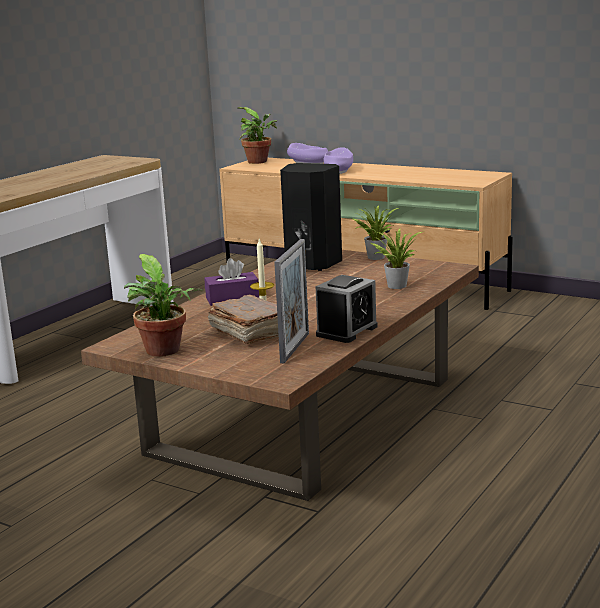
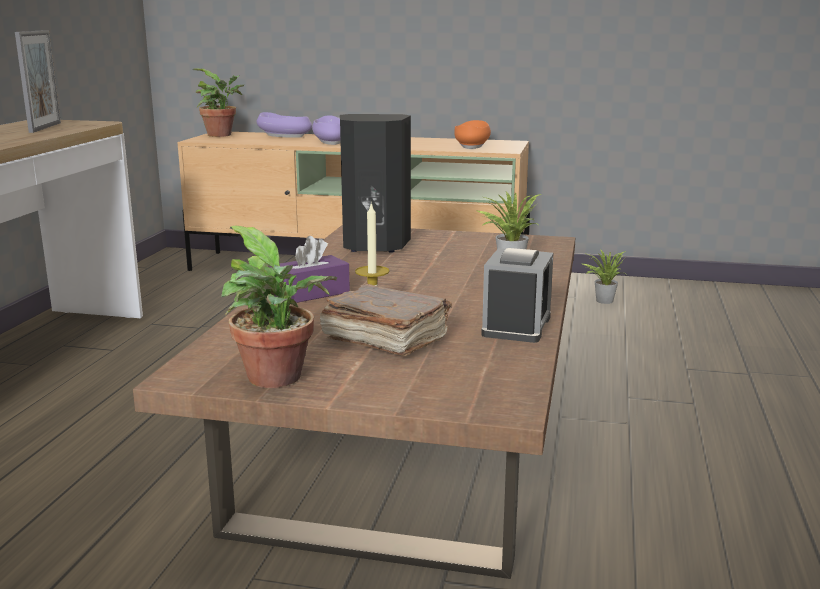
camera: 20 degrees left, 0 degrees up
picture frame [274,239,309,364] -> picture frame moved to [15,30,61,133]
potted plant [351,205,399,260] -> potted plant moved to [583,249,627,304]
none -> orange bowl [454,120,491,149]

